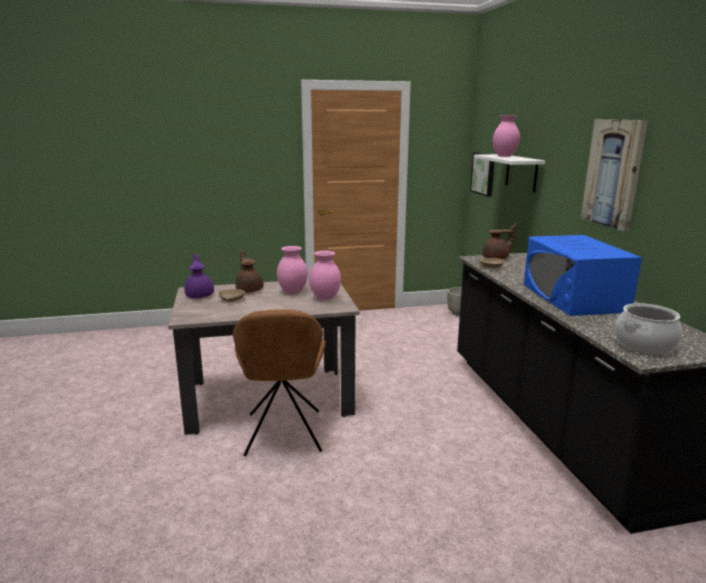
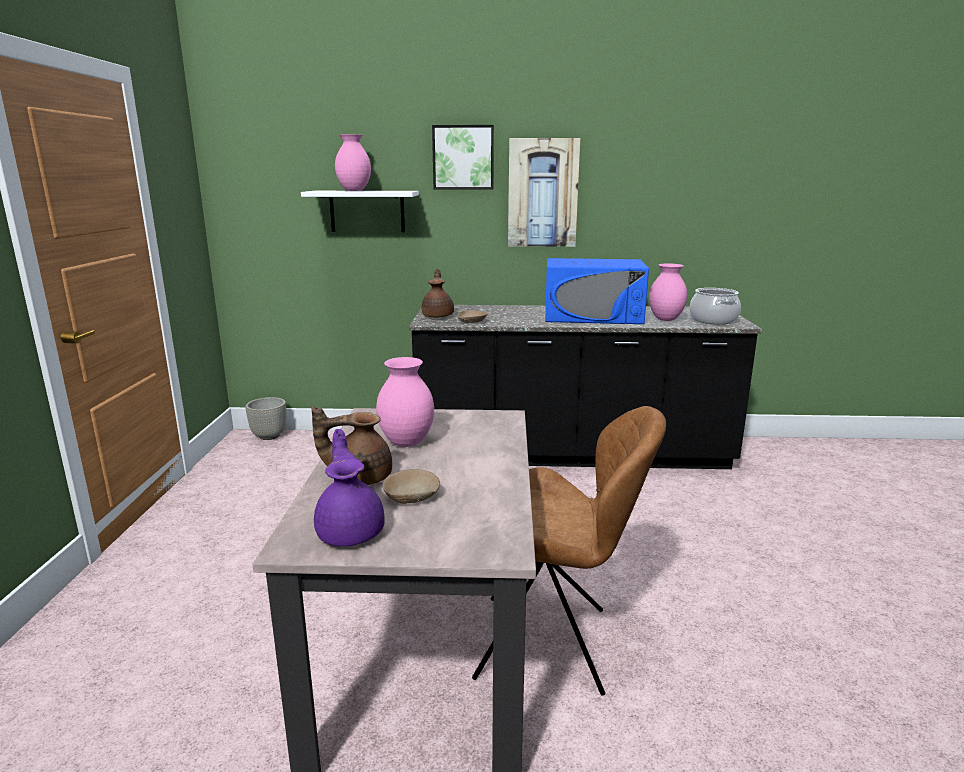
camera: 75 degrees left, 0 degrees up
purple teapot [184,254,214,298] -> purple teapot turned 75 degrees clockwise [314,429,385,546]
pink vase [309,251,341,300] -> pink vase moved to [649,263,687,321]
picture [470,152,495,197] -> picture moved to [432,125,494,190]

